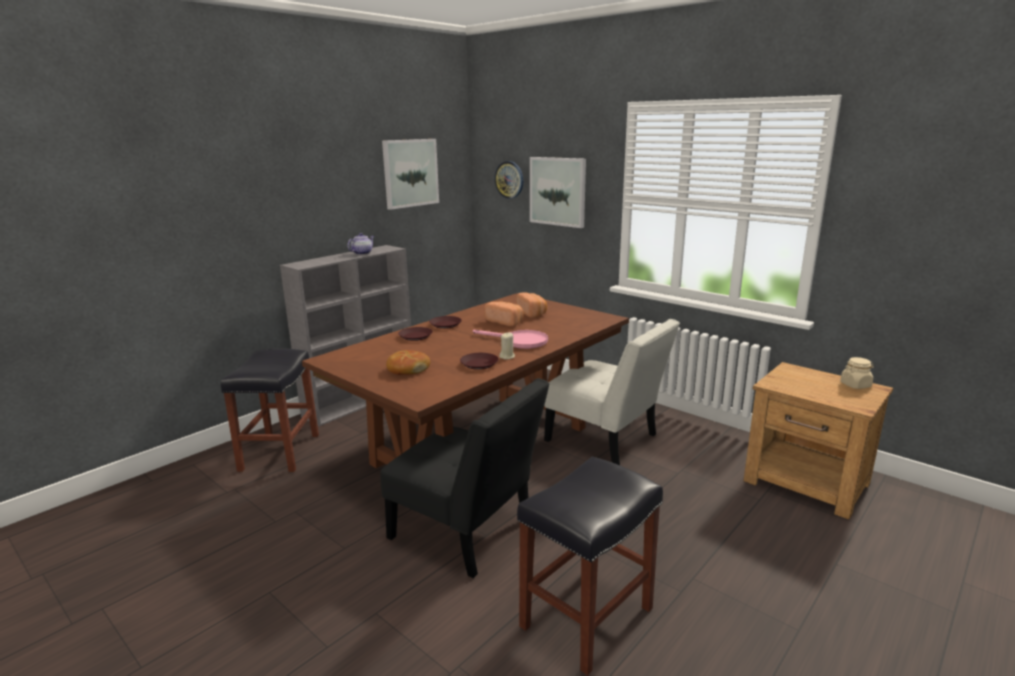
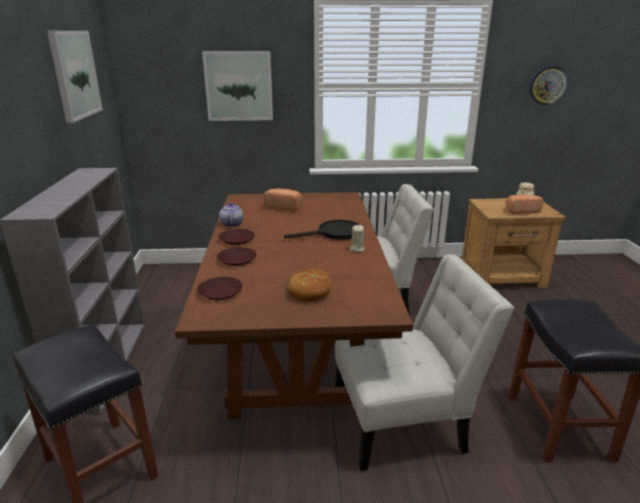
camera: 45 degrees left, 5 degrees up
teapot [347,233,374,255] -> teapot moved to [219,202,243,227]
black chair [380,378,549,578] -> white chair [335,254,514,471]
brown plate [460,353,499,370] -> brown plate moved to [197,277,243,300]
pink frying pan [473,330,548,349] -> black frying pan [284,220,360,240]
bread [484,301,524,326] -> bread moved to [506,194,543,214]
wall clock [494,161,523,199] -> wall clock moved to [529,66,568,105]

